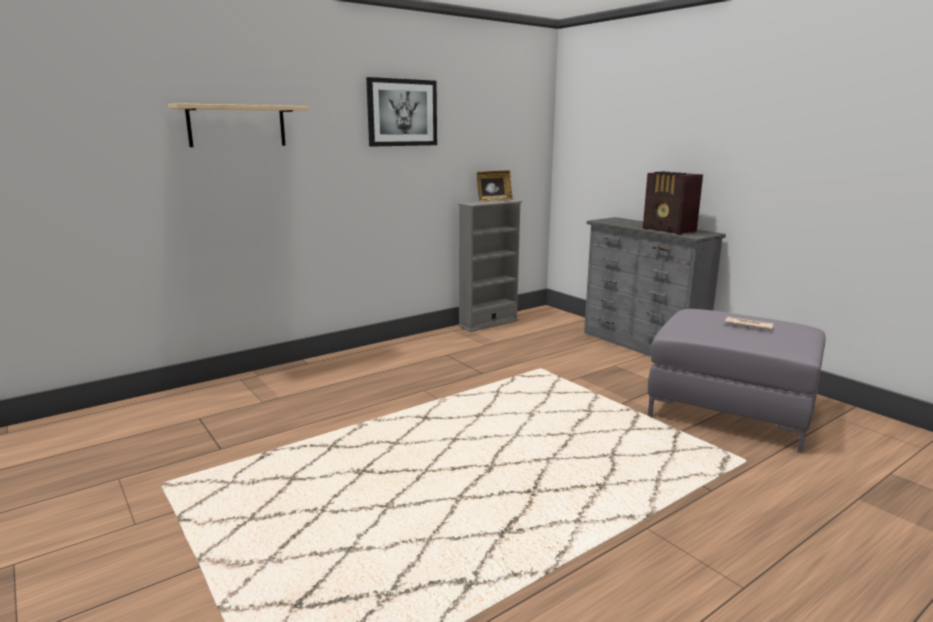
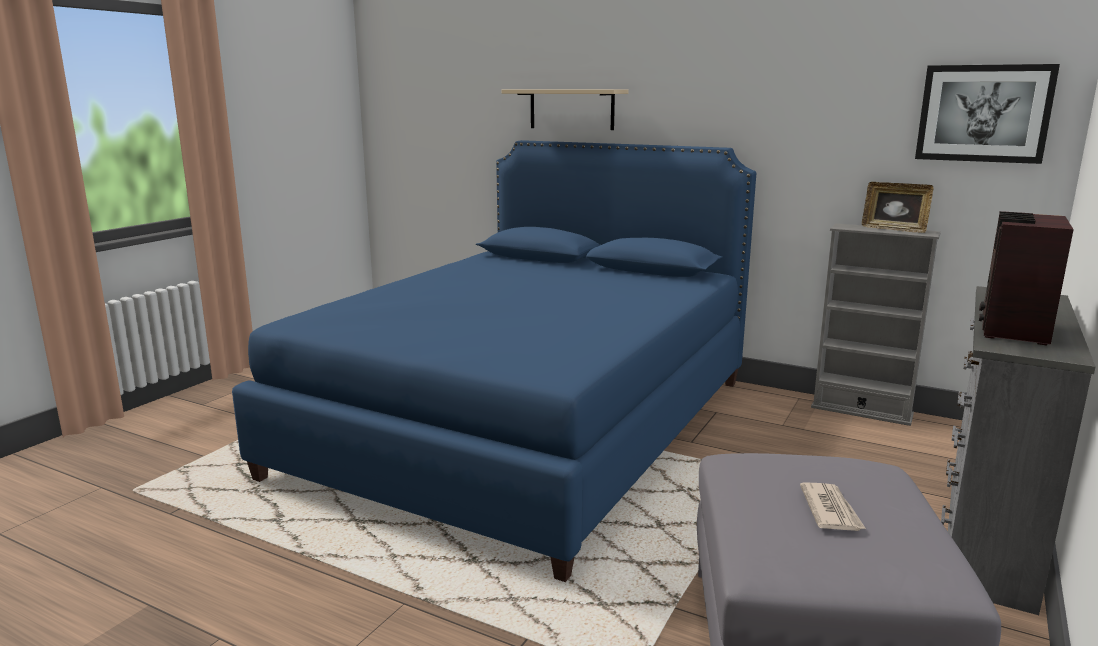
camera: 65 degrees right, 0 degrees up
picture [366,77,437,147] -> picture moved to [915,64,1060,164]
none -> blue bed [232,140,756,582]

